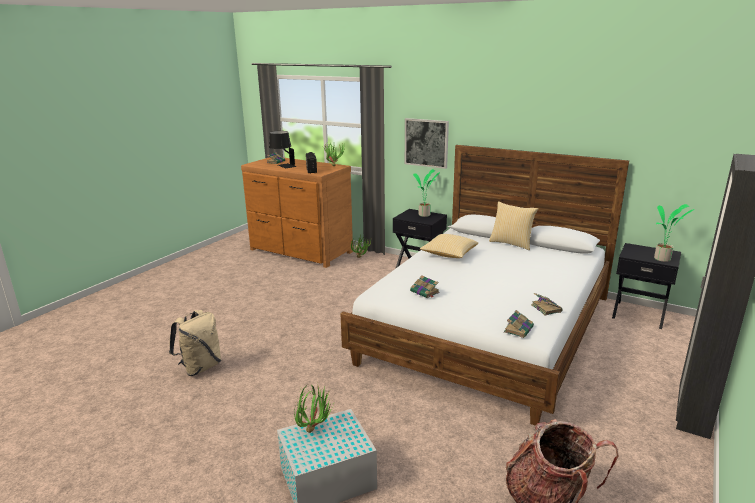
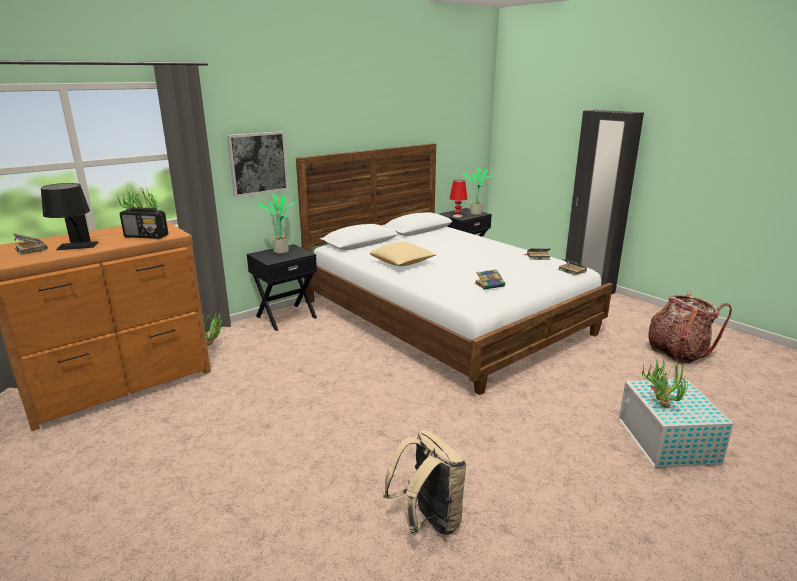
camera: 70 degrees left, 0 degrees up
pillow [489,201,539,250] -> none
none -> red table lamp [450,180,467,218]

